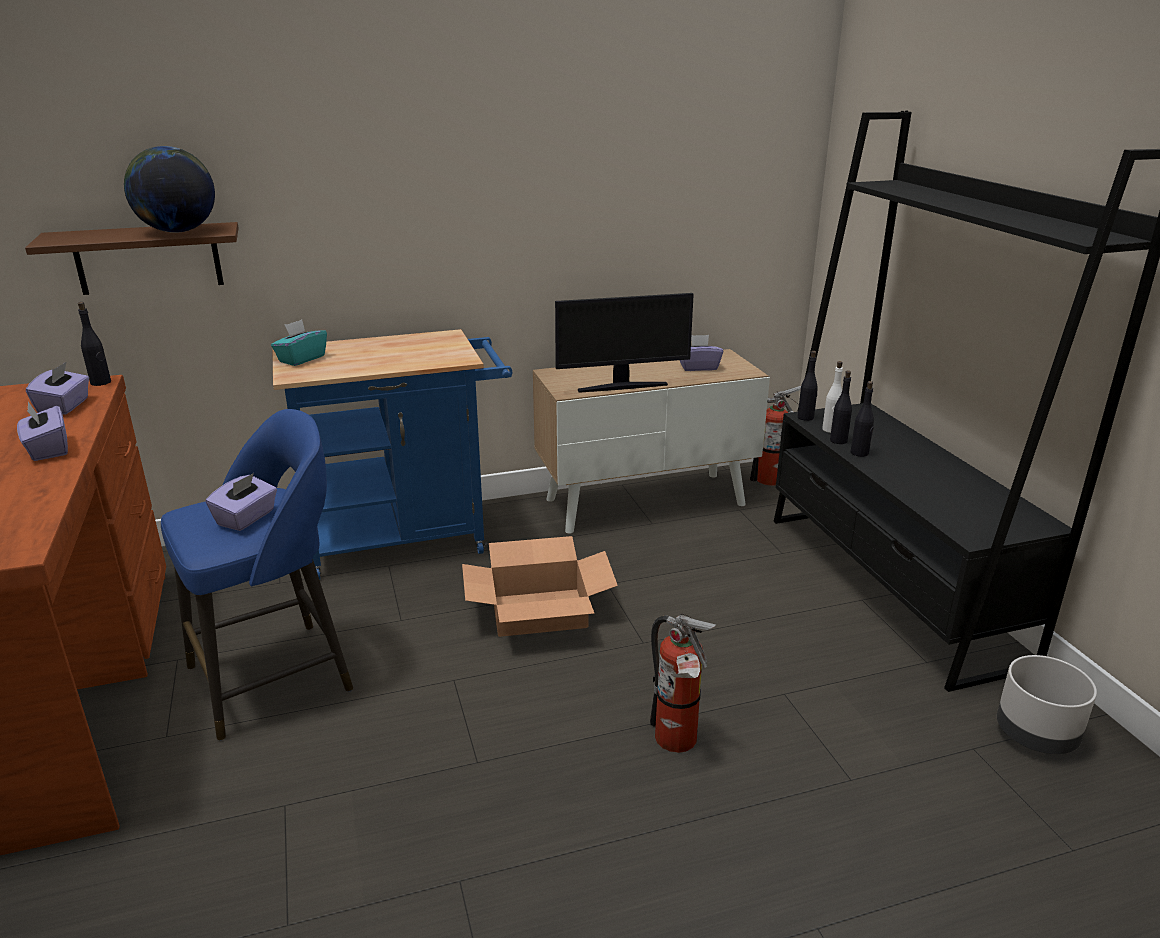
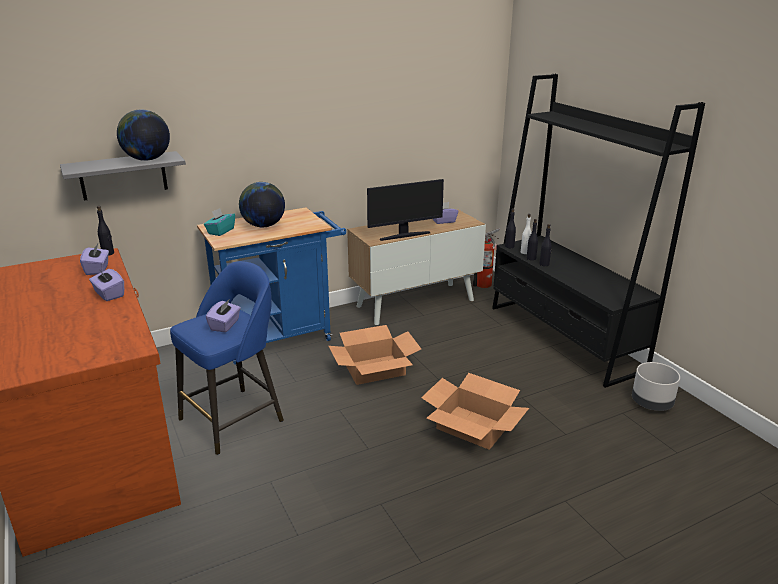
camera: 10 degrees left, 0 degrees up
brown shelf [25,222,239,295] -> grey shelf [60,151,186,201]
fire extinguisher [650,614,716,753] -> cardboard box [421,373,529,450]
none -> globe [239,182,285,227]

